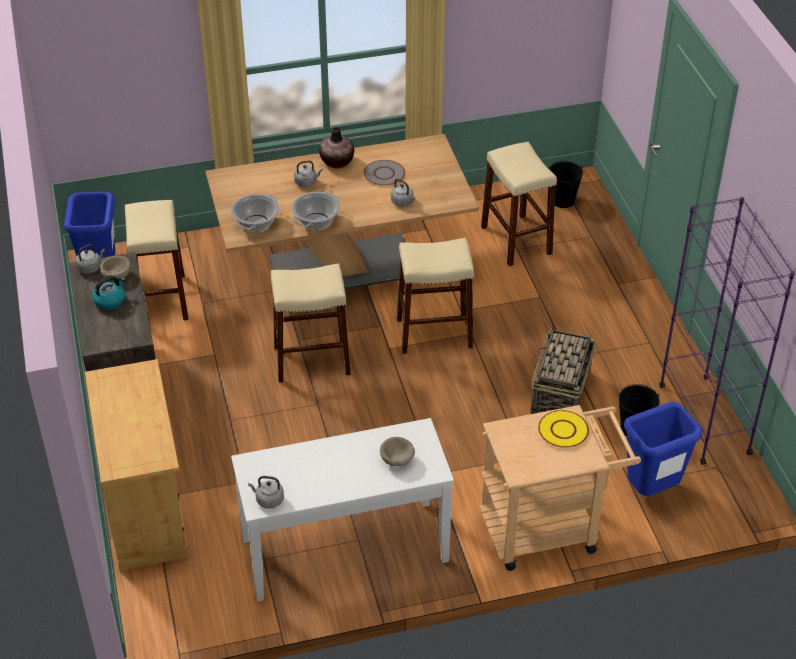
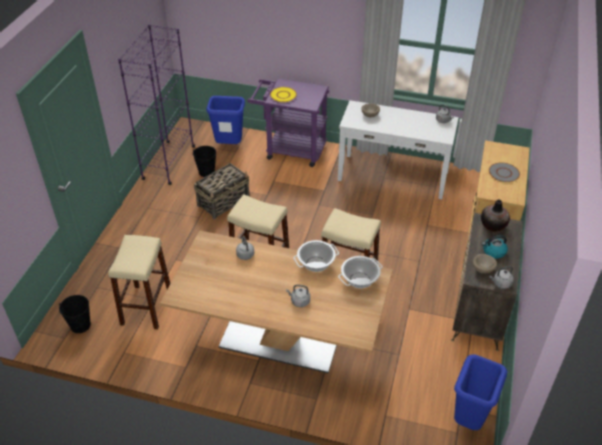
camera: 150 degrees left, 0 degrees up
beige stool [125,200,189,320] -> none
vase [319,127,354,168] -> vase moved to [481,200,510,232]
grey plate [364,160,405,186] -> grey plate moved to [489,162,520,182]
beige cart [479,405,641,571] -> purple cart [247,79,329,167]

